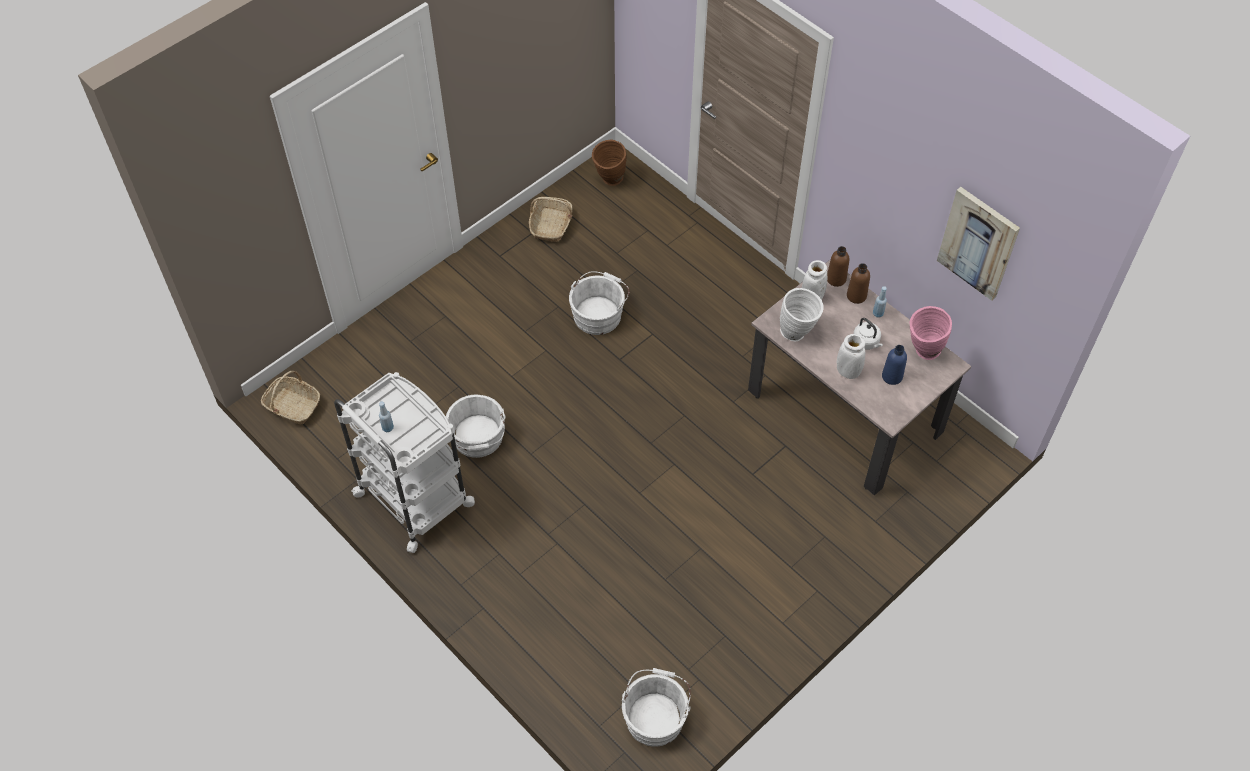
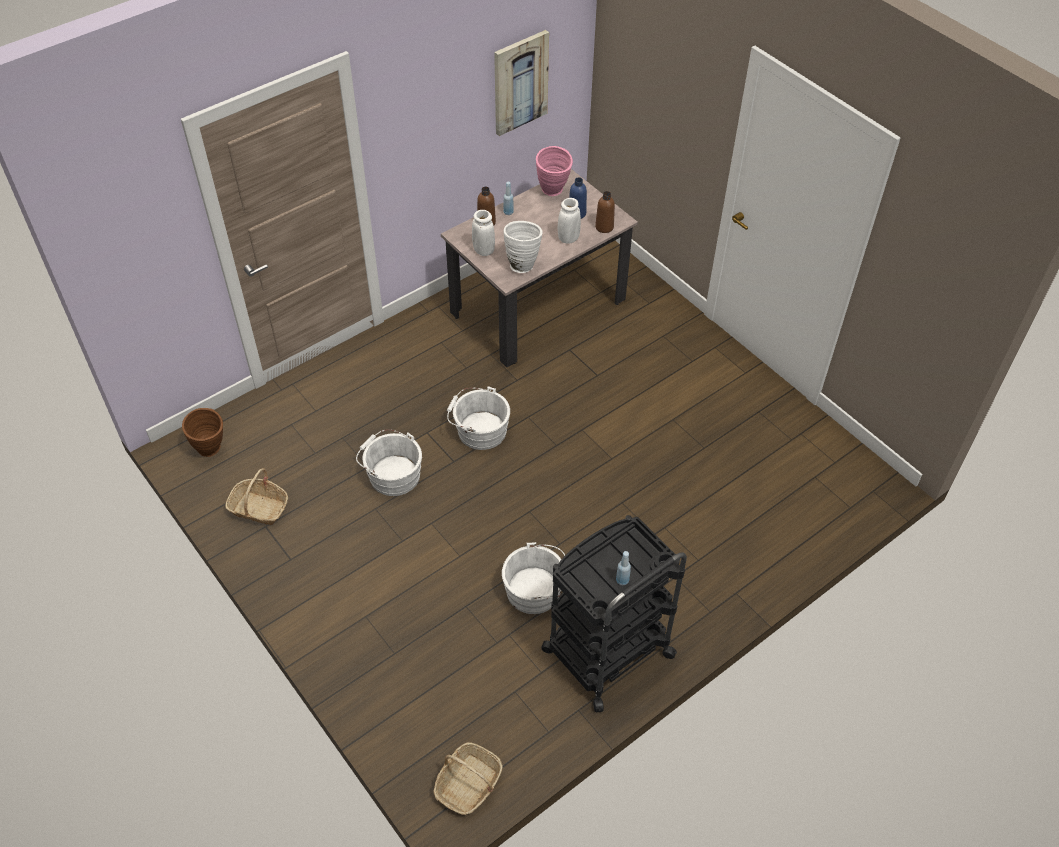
camera: 85 degrees left, 5 degrees down
white cart [334,372,475,553] -> black cart [541,515,687,712]
white bucket [622,668,691,747] -> white bucket moved to [447,386,510,450]
brown bottle [827,246,849,287] -> brown bottle moved to [595,191,615,233]
white kettle [853,318,883,350] -> none

